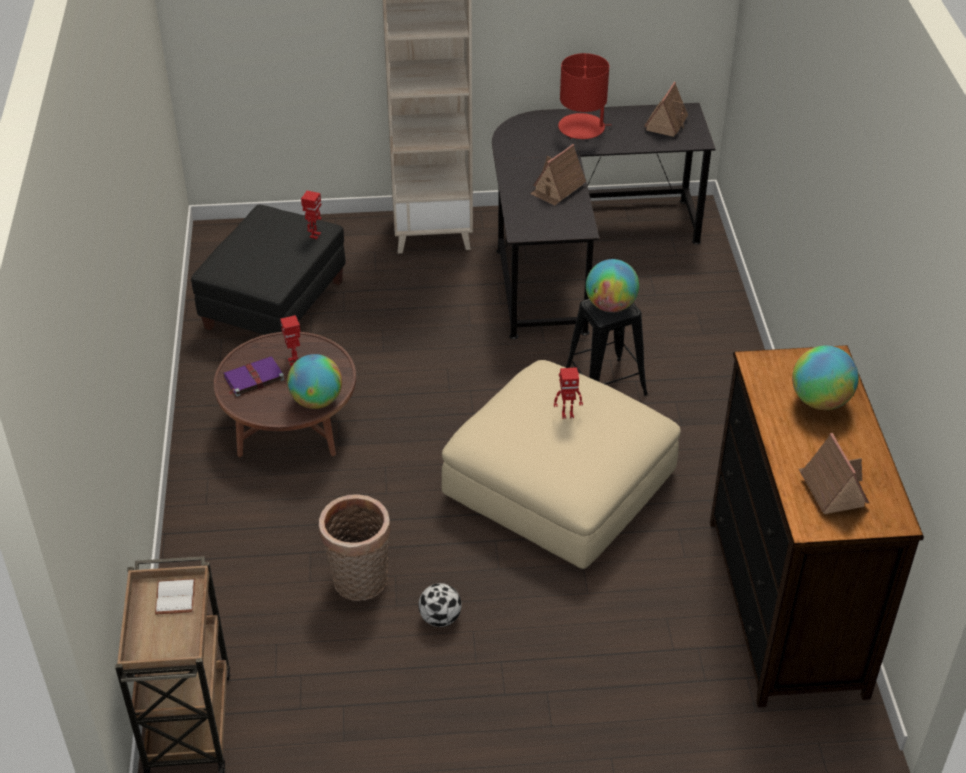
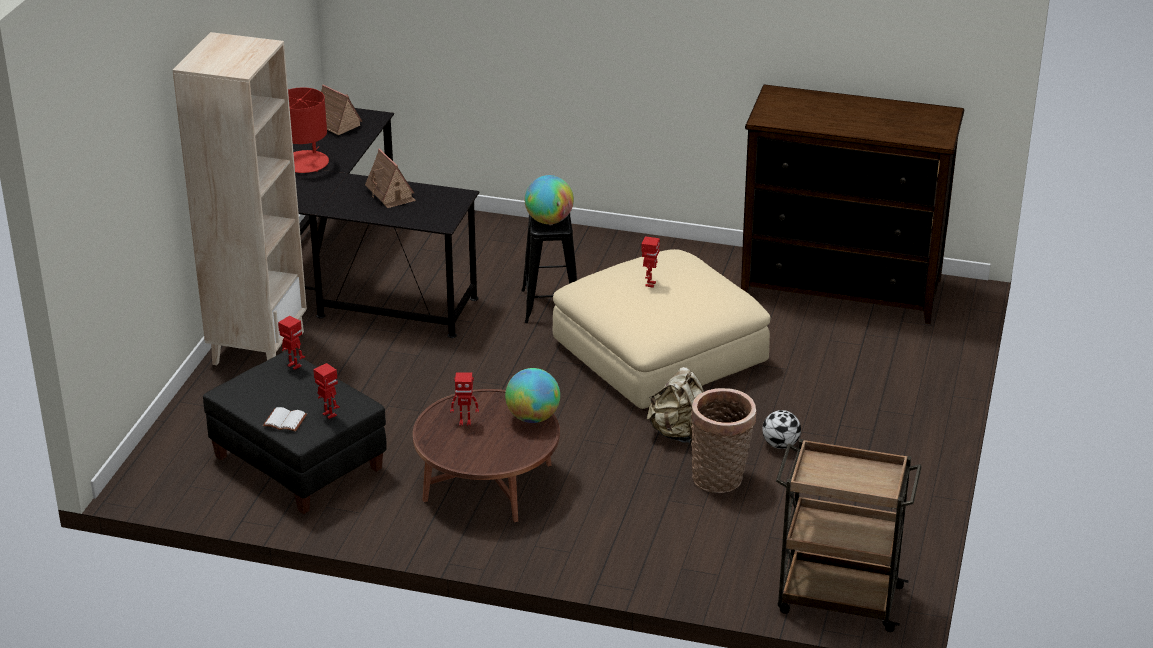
camera: 70 degrees left, 10 degrees down
white book [155,579,195,614] -> white book moved to [263,407,307,432]
purple book [224,356,285,397] -> none
globe [792,346,859,410] -> none
toy house [799,433,869,514] -> none
none -> toy robot [313,363,340,419]
none -> beige backpack [647,367,704,443]

